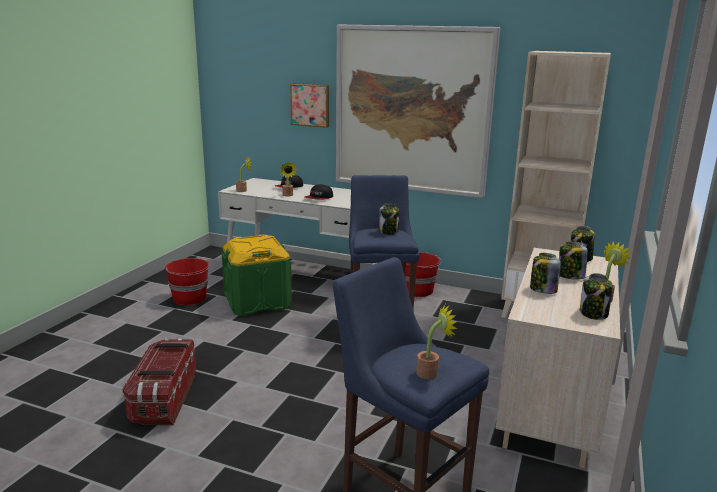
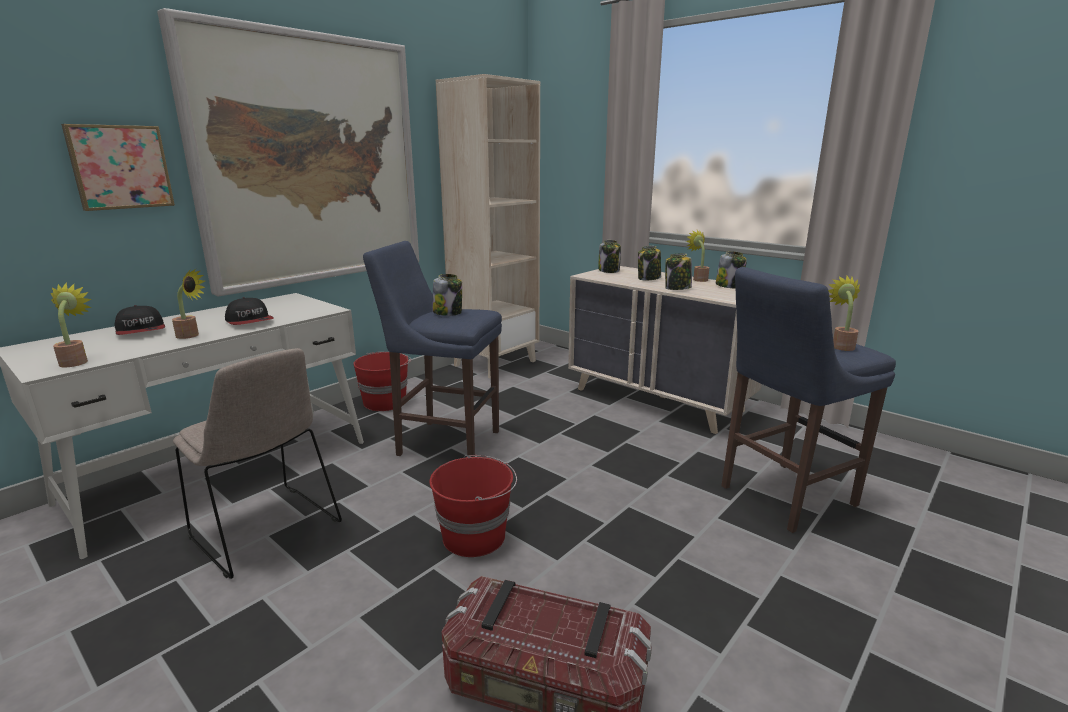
camera: 70 degrees left, 0 degrees up
red bucket [165,258,210,305] -> red bucket moved to [430,455,517,557]
green storage box [222,235,292,316] -> beige chair [173,348,342,579]

